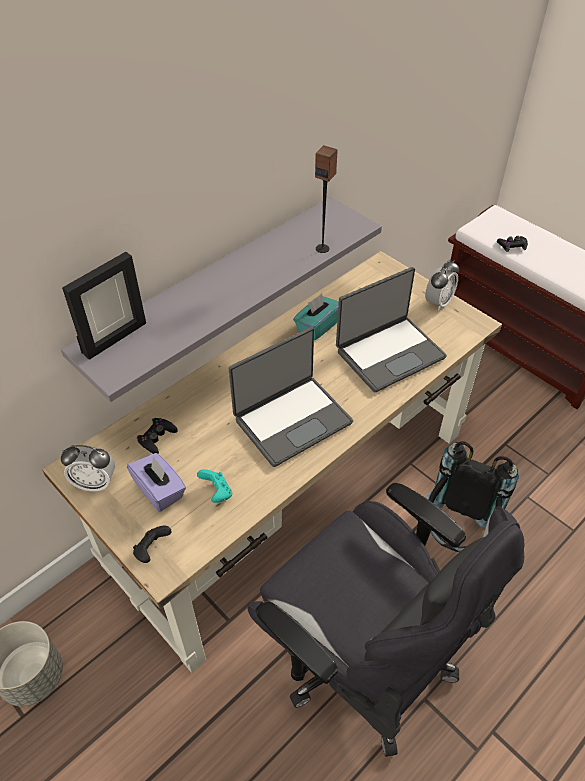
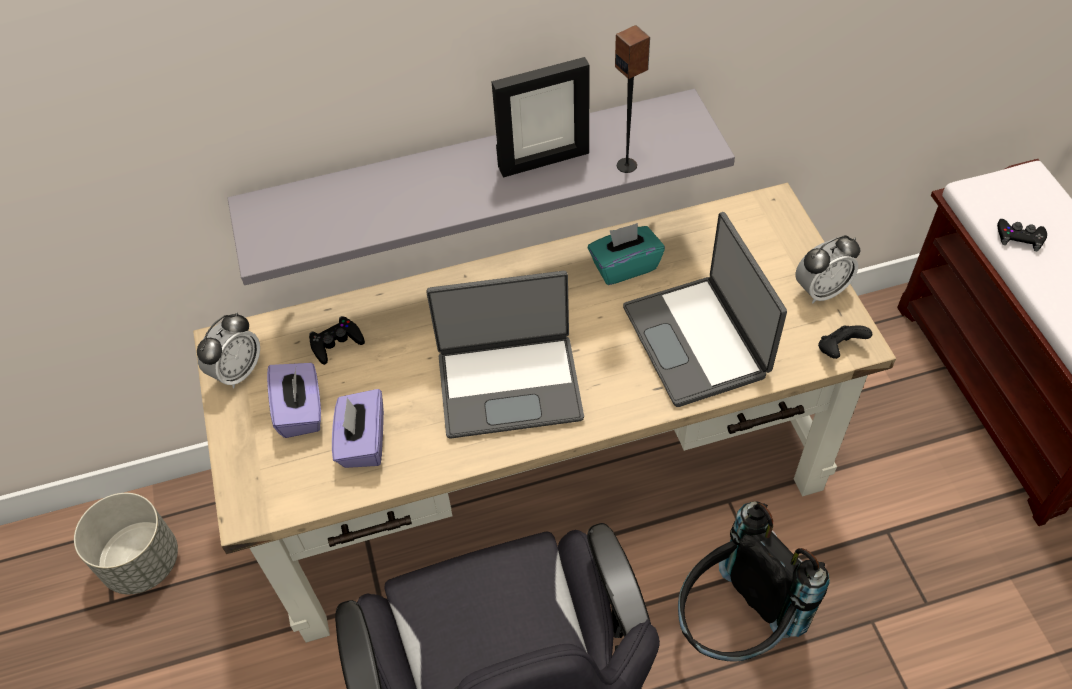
camera: 30 degrees right, 5 degrees up
alarm clock [61,445,115,492] -> alarm clock turned 90 degrees counterclockwise [197,313,260,389]
picture frame [62,252,146,360] -> picture frame moved to [492,57,590,178]
black game controller [133,525,172,563] -> black game controller moved to [818,326,872,359]
turquoise game controller [197,469,232,503] -> purple tissue box [332,389,384,468]
laptop [336,267,447,392] -> laptop turned 75 degrees clockwise [623,212,787,407]

